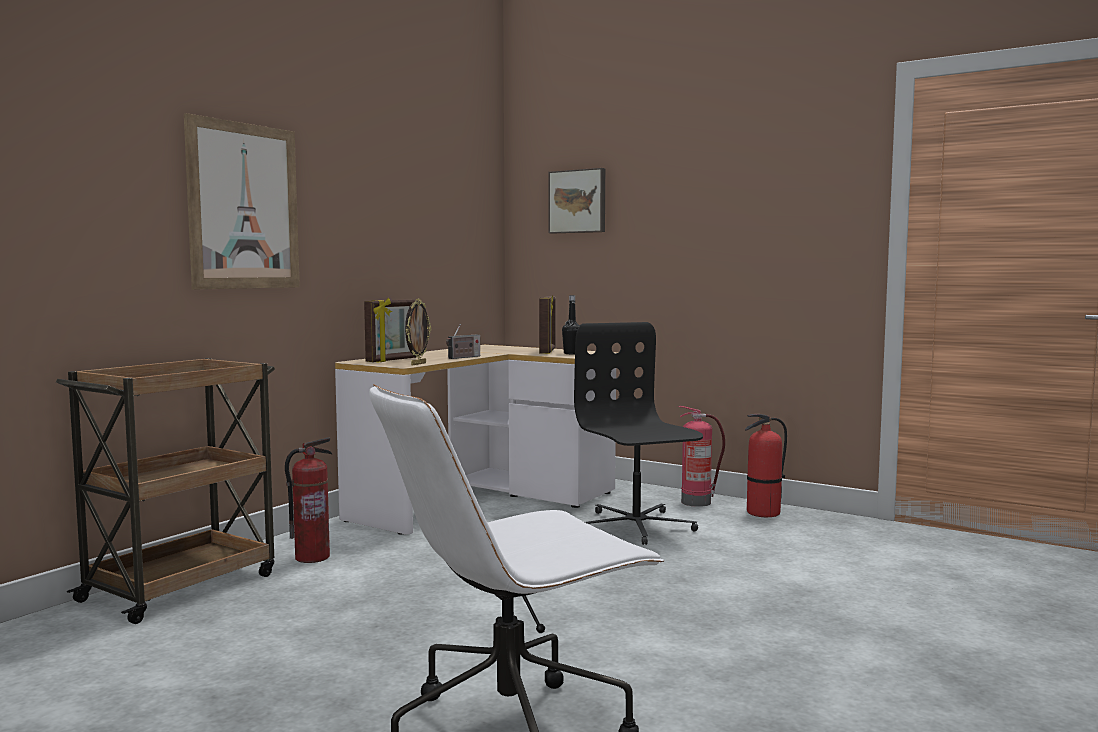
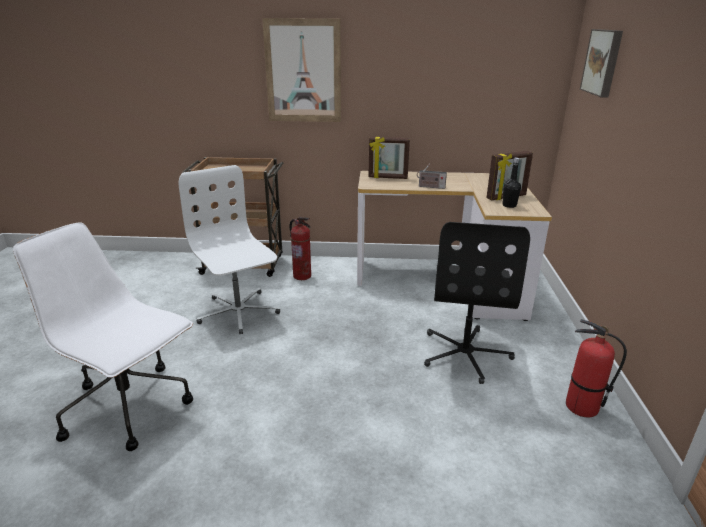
camera: 60 degrees right, 20 degrees up
picture frame [405,299,431,365] -> none
black office chair [574,322,703,545] -> black office chair turned 150 degrees clockwise [424,222,530,384]
fire extinguisher [679,406,725,507] -> none
none -> white office chair [179,165,280,334]

